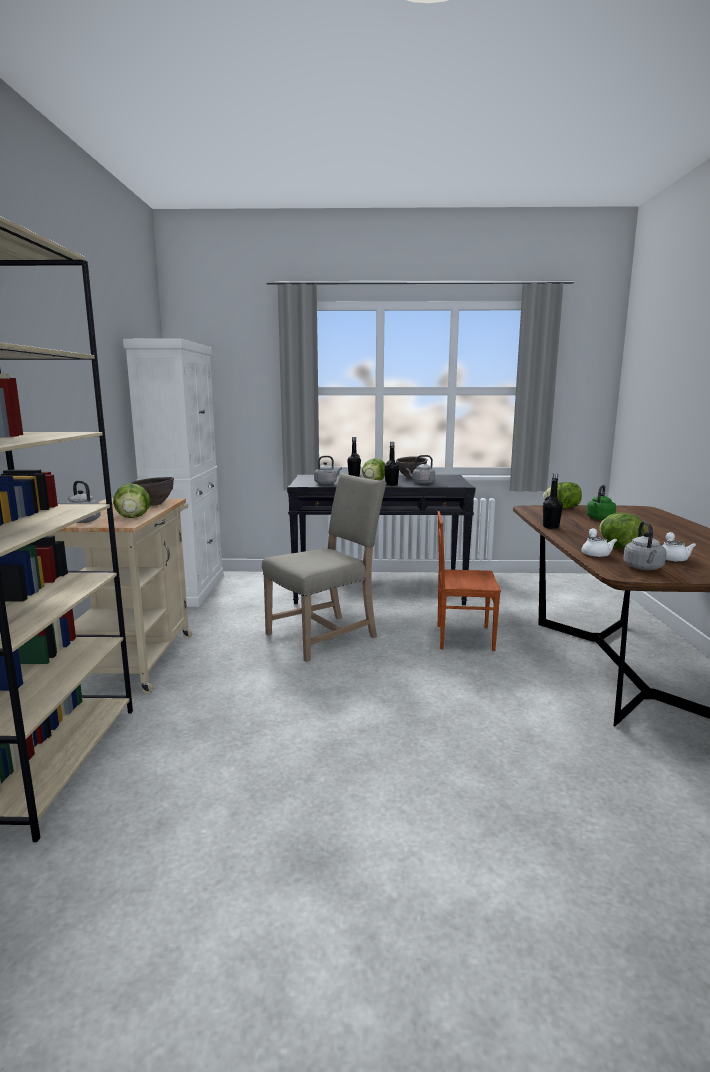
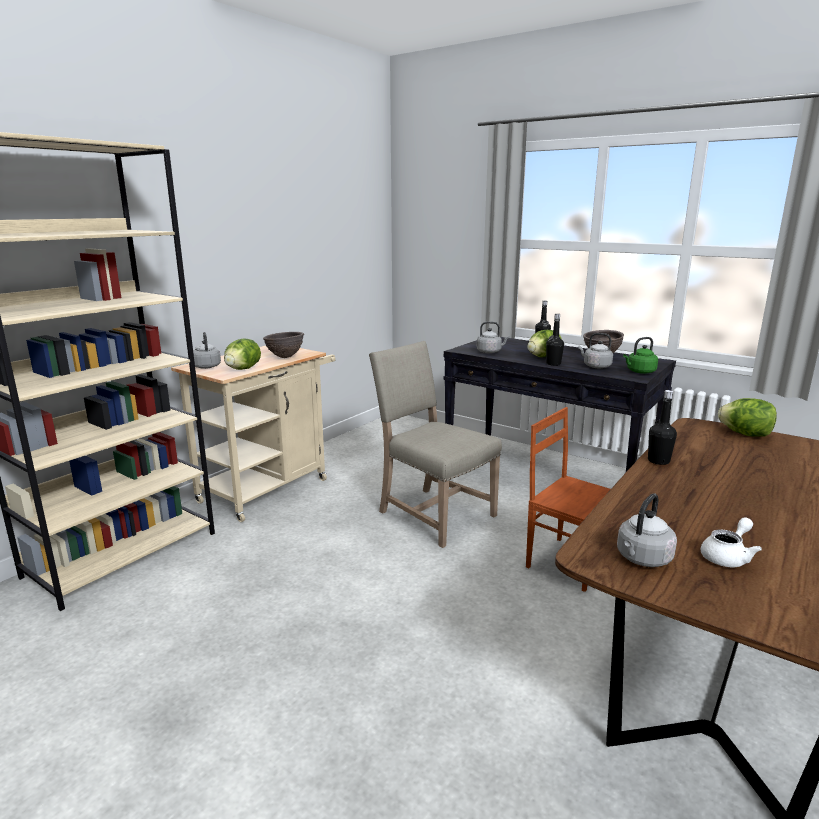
camera: 35 degrees right, 5 degrees up
white cabinet [123,339,224,607] -> none
beige chair [262,473,387,662] -> beige chair turned 135 degrees counterclockwise [369,341,502,548]
white teapot [582,528,617,557] -> none
green kettle [586,485,616,520] -> green kettle moved to [623,337,658,374]
lettuce [600,513,646,549] -> none

